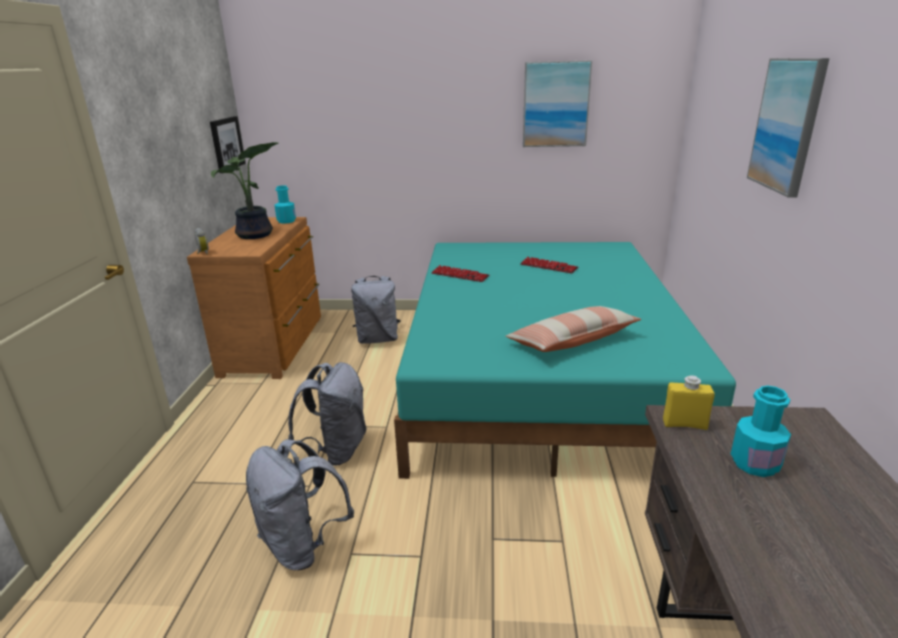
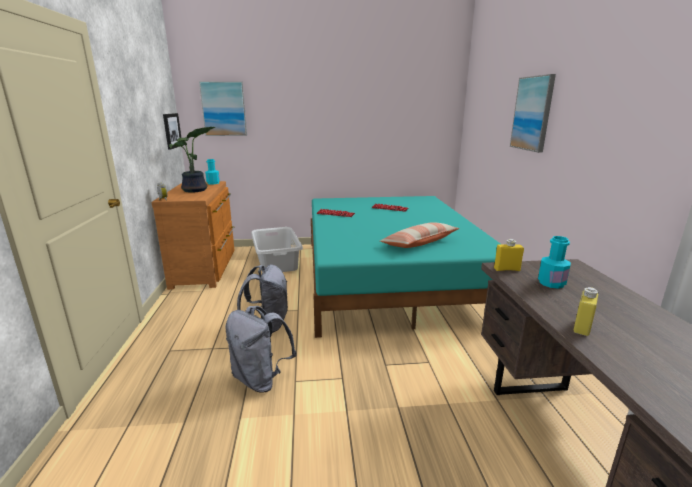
camera: 10 degrees left, 5 degrees down
grey backpack [351,276,401,344] -> grey laundry basket [251,227,303,273]
picture [523,60,592,147] -> picture moved to [199,81,247,136]
none -> yellow bottle [574,287,599,336]

